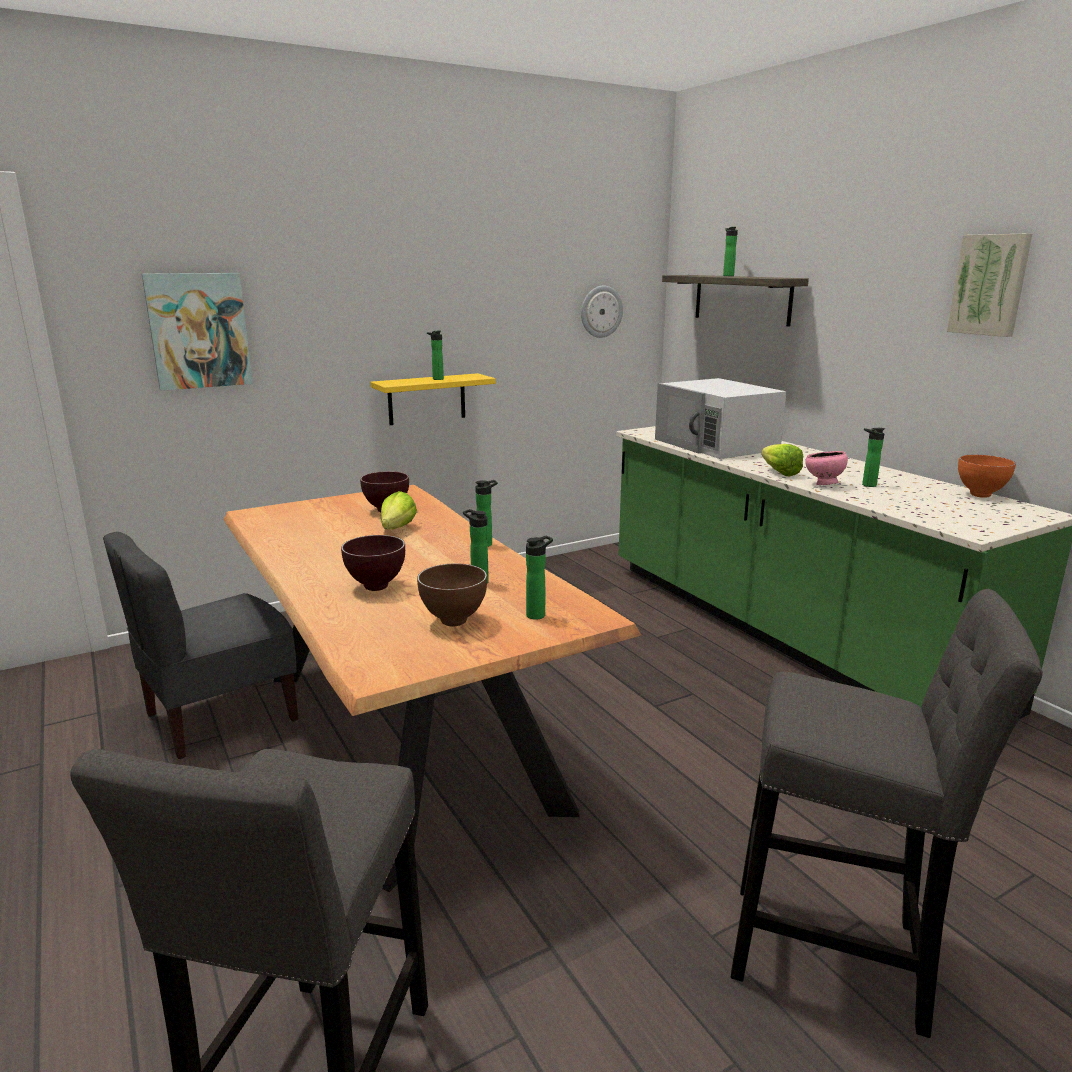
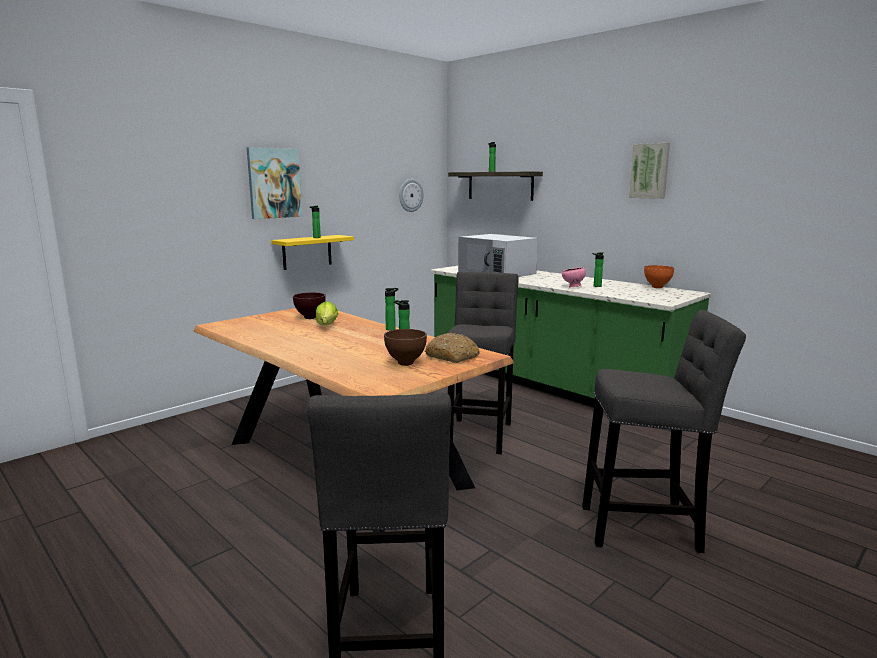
camera: 15 degrees left, 5 degrees down
grey chair [103,532,299,759] -> none
picture [142,273,253,391] -> picture moved to [247,147,302,219]
brown bowl [341,535,405,591] -> none
bottle [526,536,553,619] -> bread [425,333,480,363]
lettuce [761,444,803,477] -> none
none -> grey stool [447,272,518,454]

